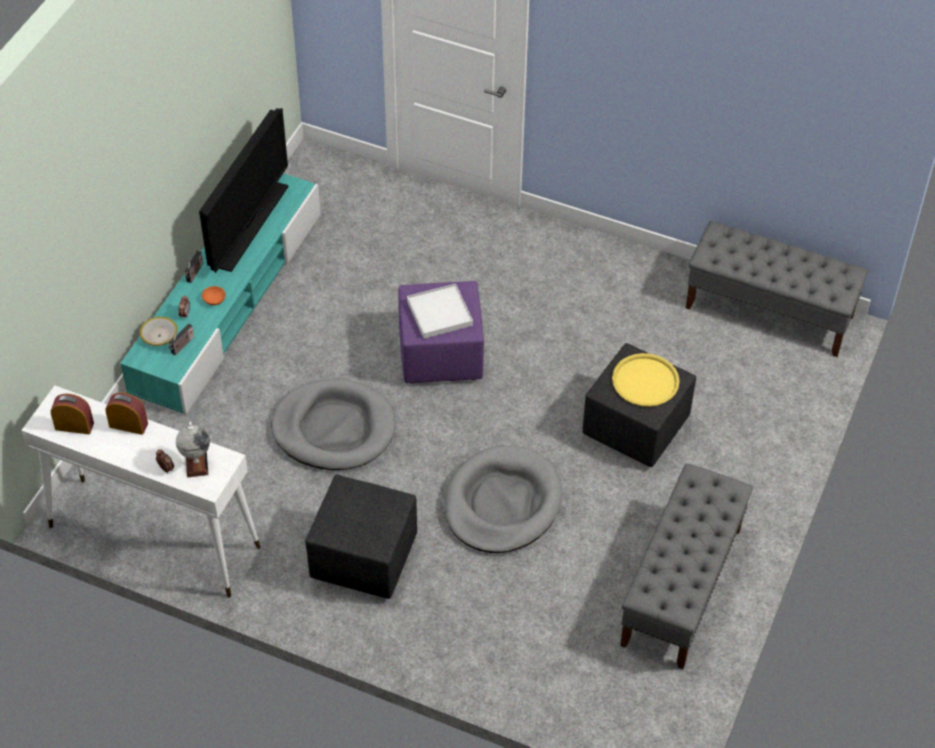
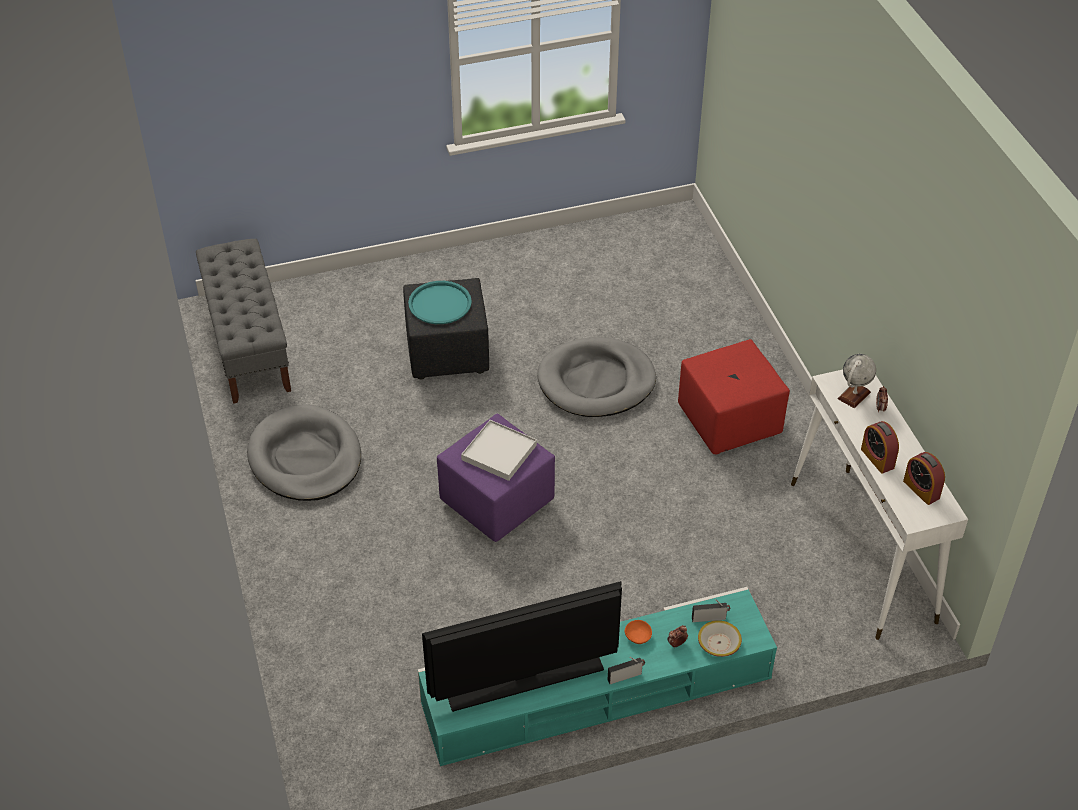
camera: 130 degrees left, 5 degrees down
grey dog bed [271,378,396,470] -> grey dog bed moved to [247,404,361,501]
black ottoman [305,474,417,599] -> red ottoman [678,339,790,454]
yellow tray [612,353,680,407] -> turquoise tray [408,281,472,324]
grey bench [620,463,753,669] -> none

